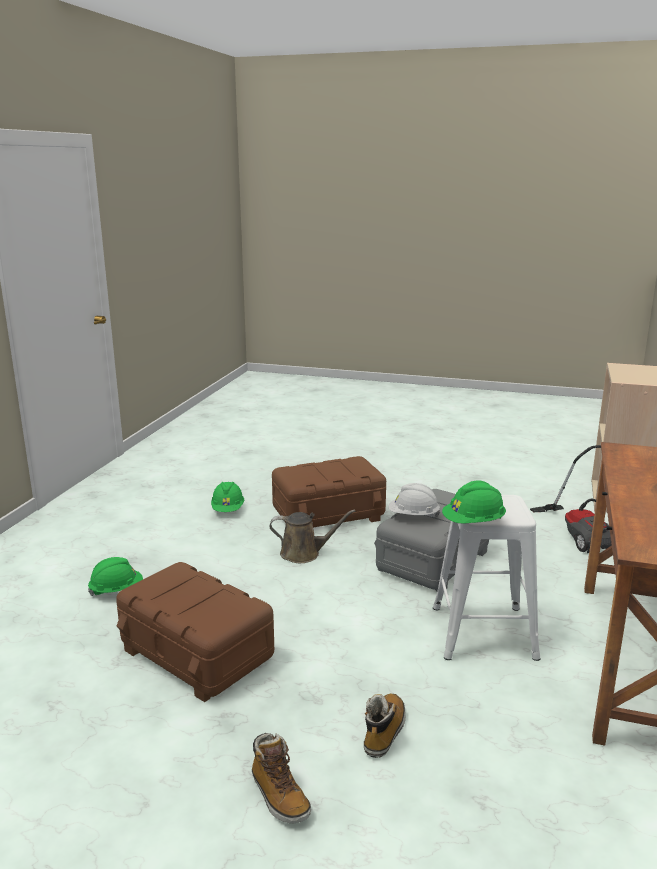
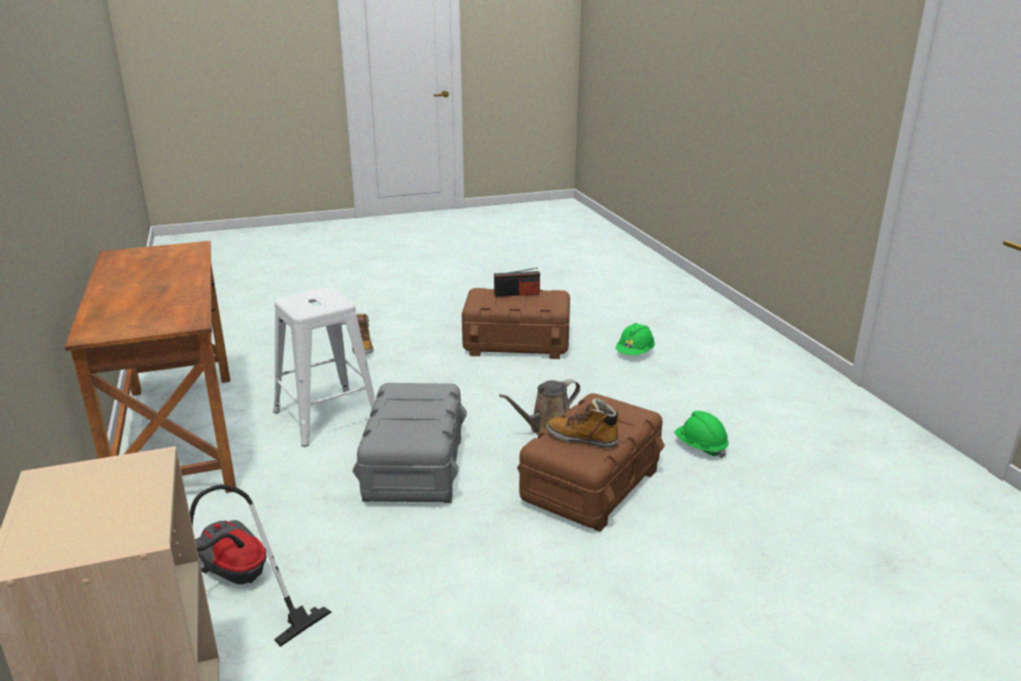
camera: 145 degrees right, 5 degrees up
boot [252,733,311,823] -> boot moved to [546,398,621,448]
white hard hat [389,483,440,517] -> none
green hard hat [442,481,506,524] -> none
none -> radio [494,267,540,297]

